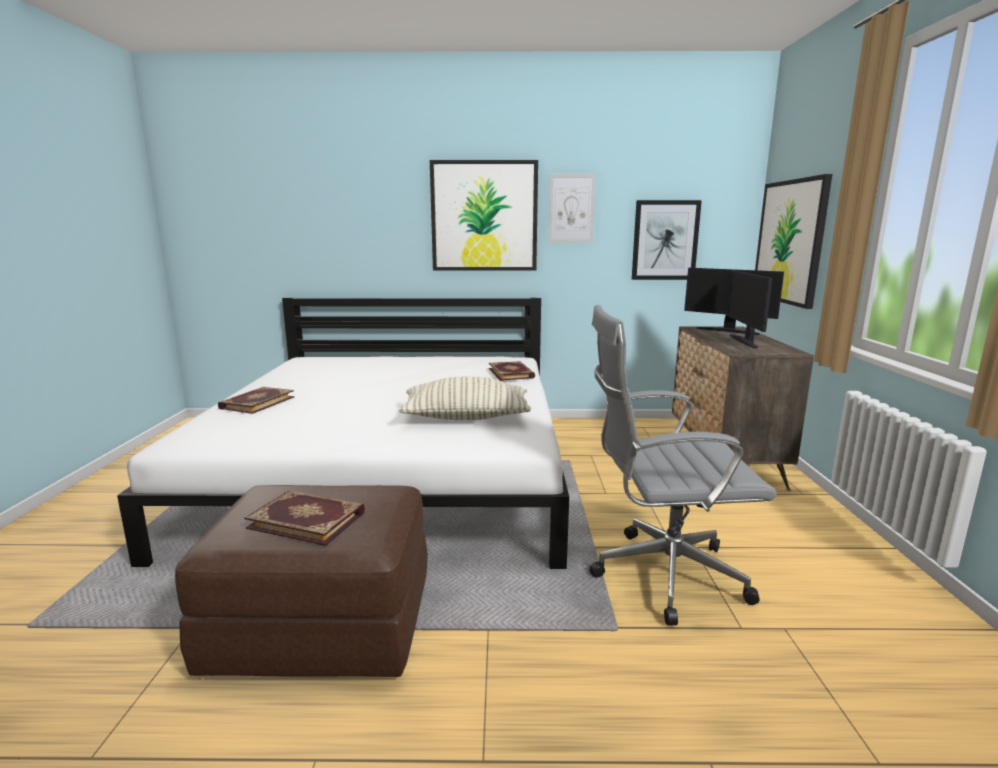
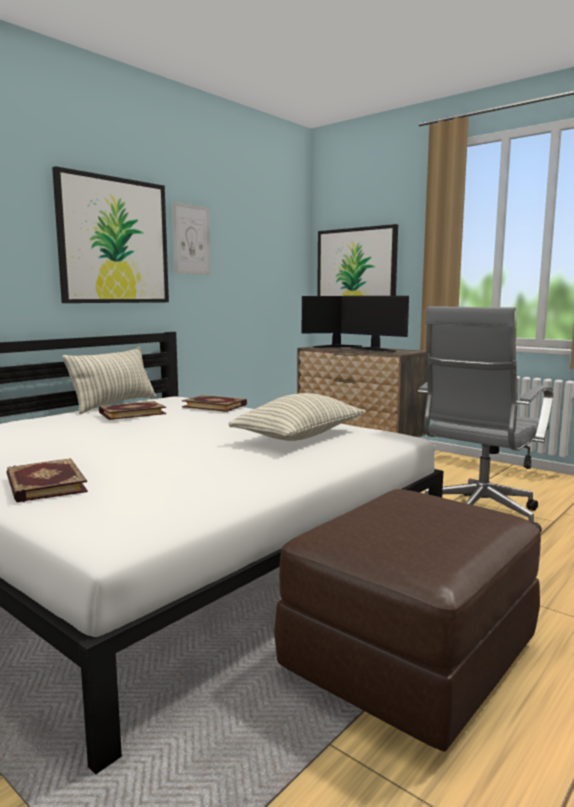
camera: 50 degrees left, 5 degrees down
book [244,491,365,546] -> book moved to [99,401,166,420]
picture [632,200,702,280] -> none
none -> pillow [63,347,156,414]

